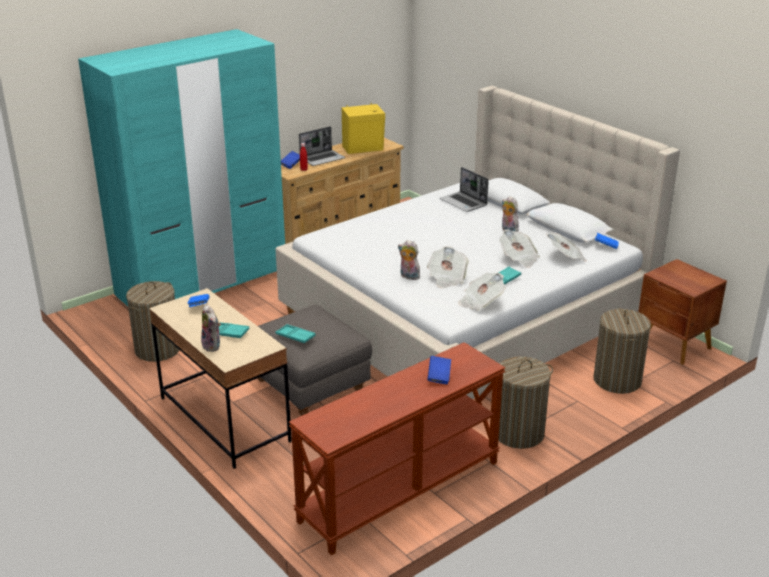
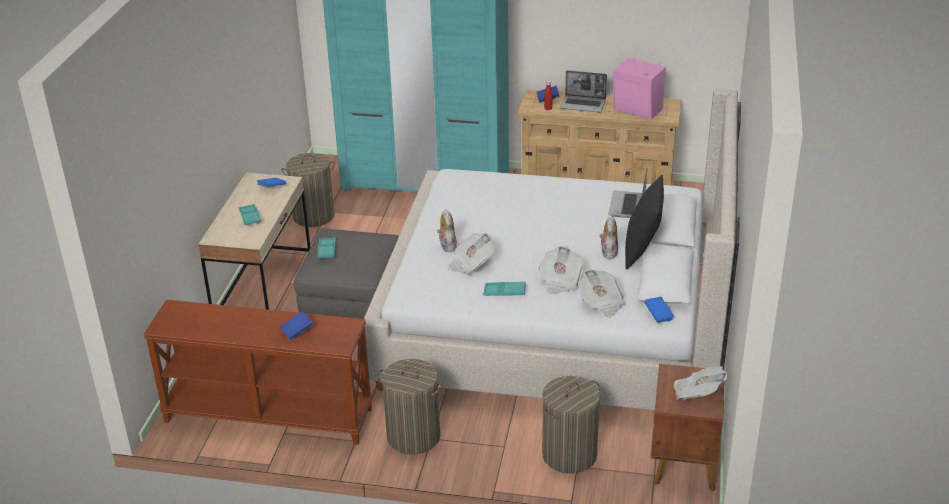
camera: 50 degrees right, 5 degrees up
plush toy [201,304,221,352] -> none
yellow speaker [342,103,385,154] -> pink speaker [613,57,666,120]
newspaper [458,273,506,311] -> newspaper moved to [674,366,728,400]
none -> black pillow [625,175,664,270]

